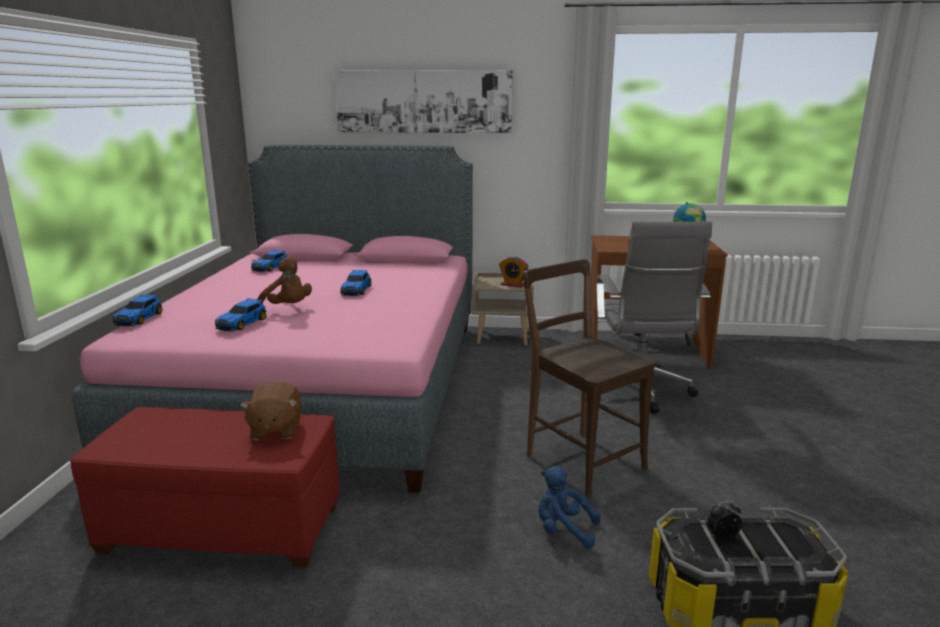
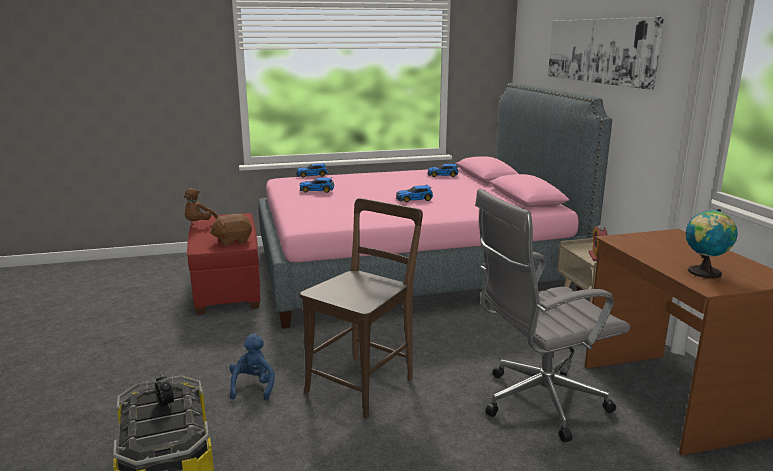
camera: 70 degrees right, 0 degrees up
brown plush toy [257,257,312,304] -> brown plush toy moved to [184,188,218,221]

